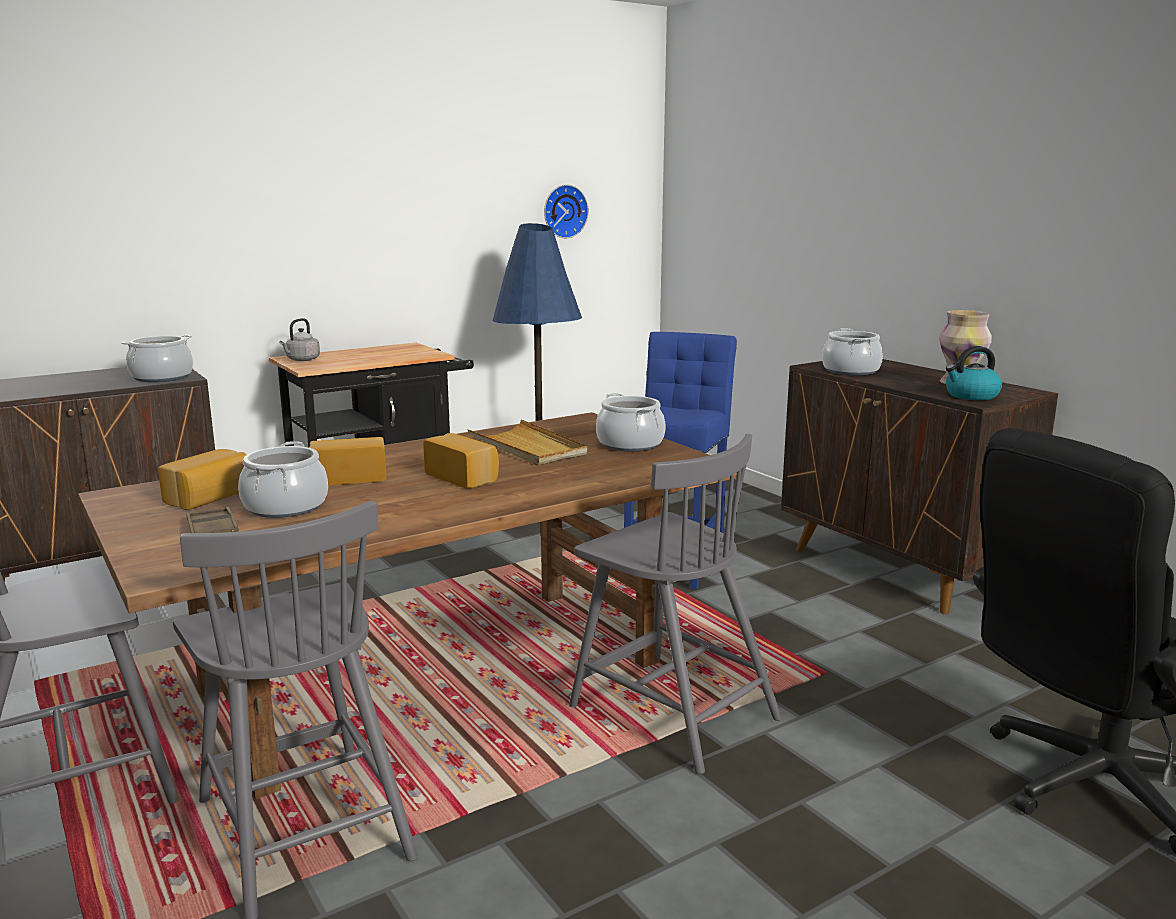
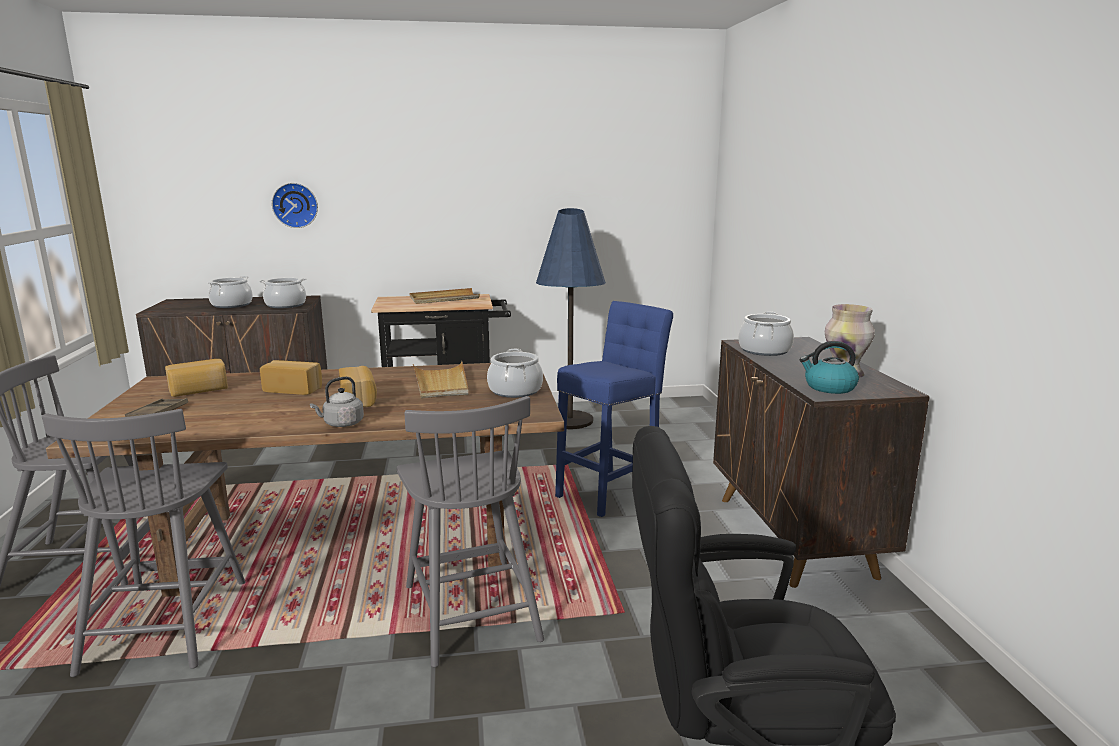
camera: 25 degrees right, 0 degrees up
cooking pot [238,441,328,518] -> cooking pot moved to [208,276,253,308]
grey kettle [279,318,320,361] -> grey kettle moved to [310,377,364,427]
wall clock [544,185,589,238] -> wall clock moved to [272,183,318,228]
none -> beige tray [410,288,480,304]

